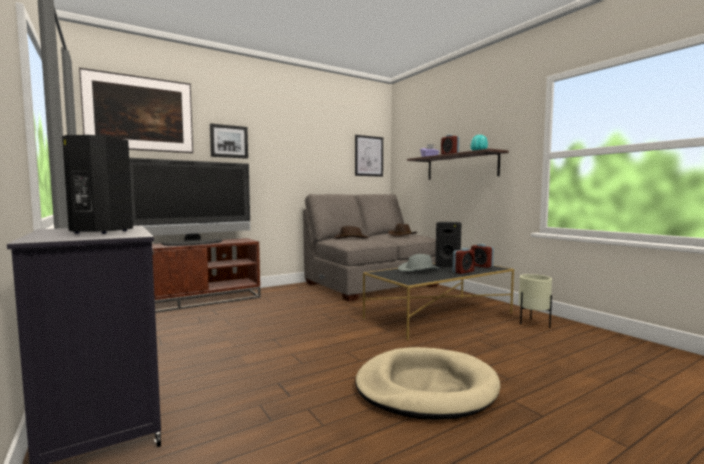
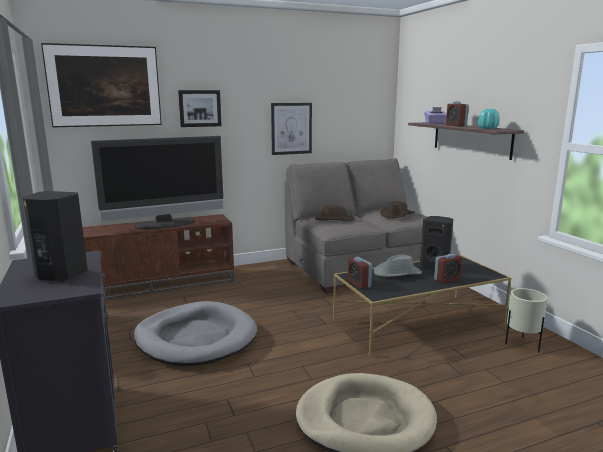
camera: 10 degrees right, 10 degrees up
picture [355,135,383,177] -> picture moved to [271,103,312,155]
alarm clock [471,244,494,268] -> alarm clock moved to [348,257,372,289]
none -> grey dog bed [134,301,257,366]

